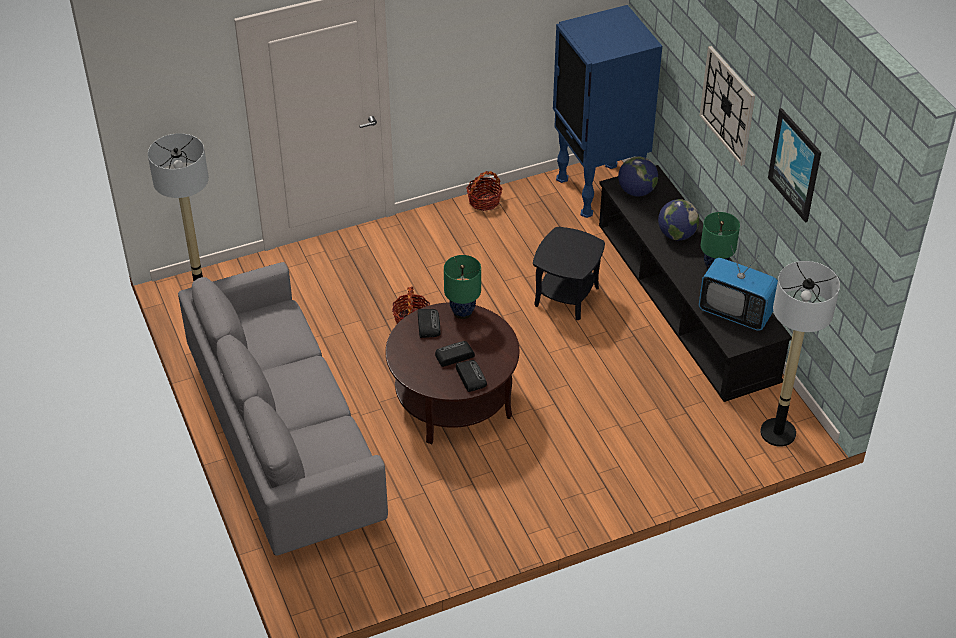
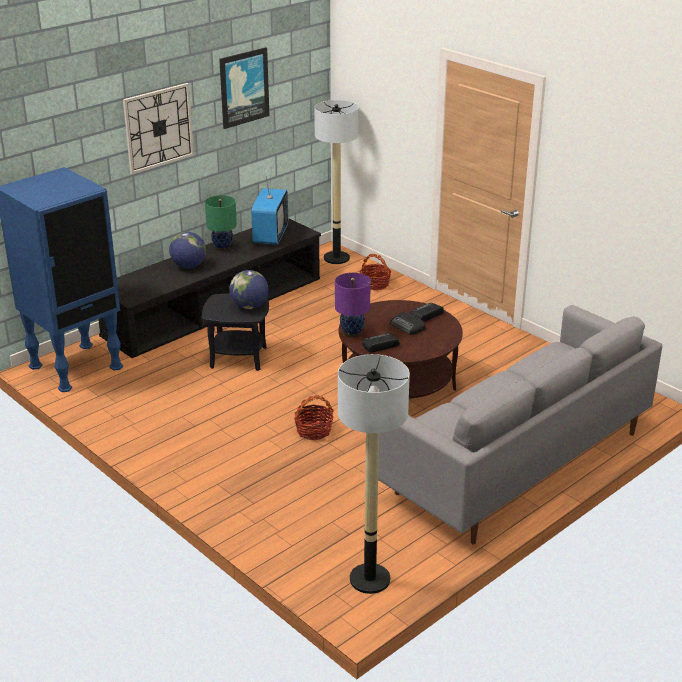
camera: 110 degrees left, 15 degrees down
green table lamp [444,255,481,319] -> purple table lamp [335,273,371,337]
basket [466,171,503,211] -> basket moved to [359,254,392,290]
globe [618,156,658,197] -> globe moved to [229,270,268,309]

